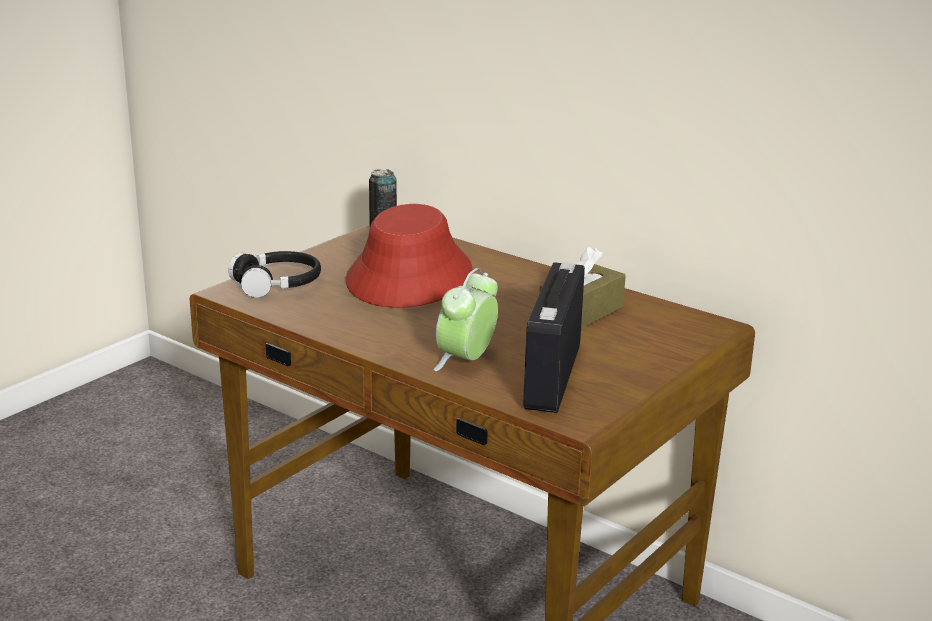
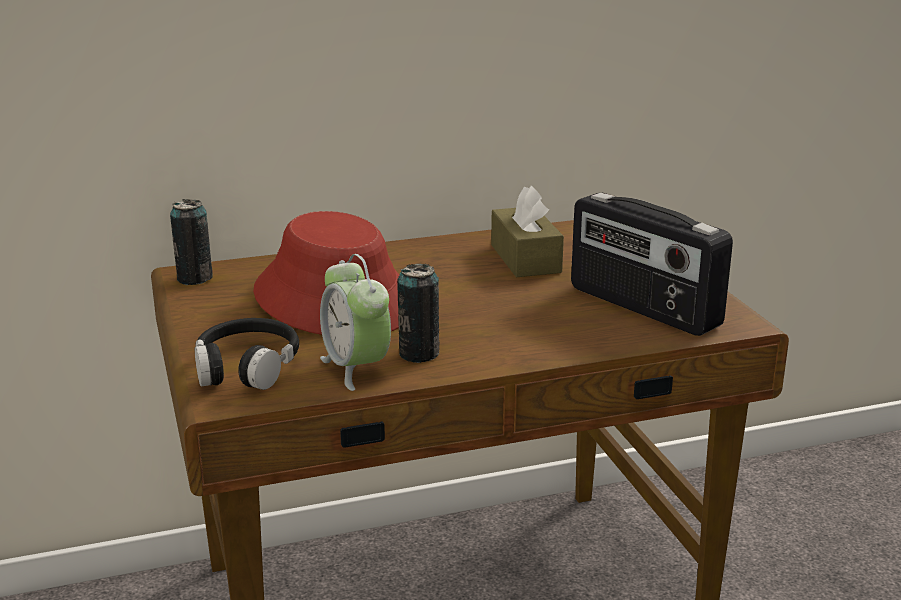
camera: 55 degrees left, 0 degrees up
alarm clock [434,268,498,371] -> alarm clock moved to [320,254,391,391]
none -> can [397,264,440,363]

